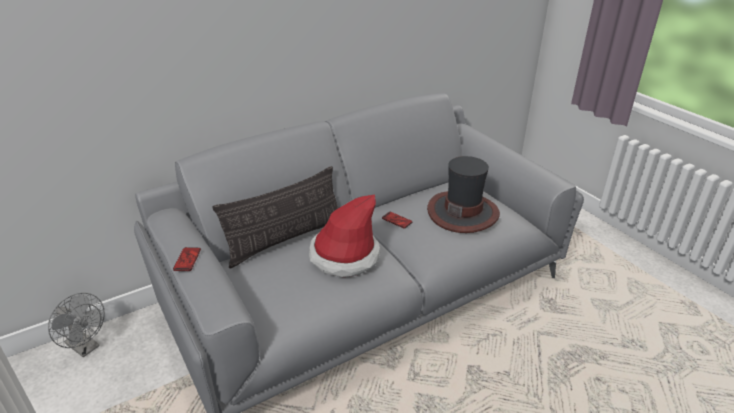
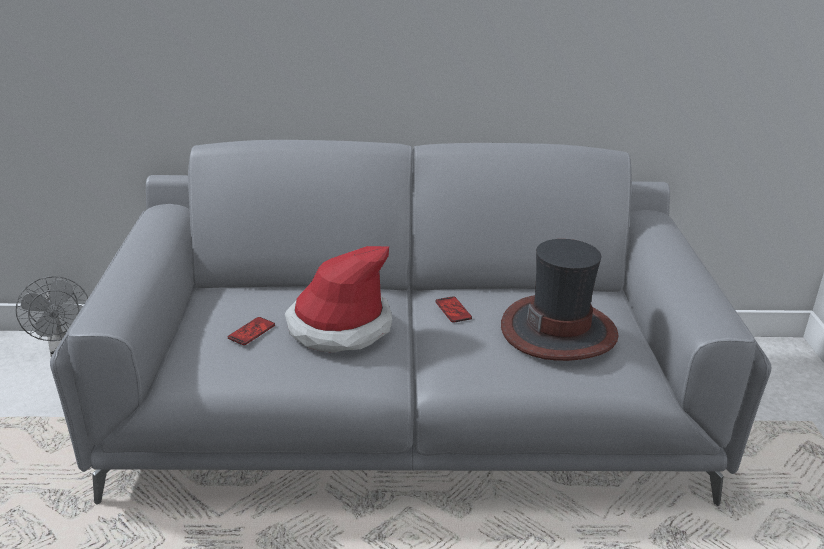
camera: 30 degrees right, 5 degrees down
phone [173,247,201,271] -> phone moved to [228,317,275,345]
pillow [213,166,339,269] -> none

